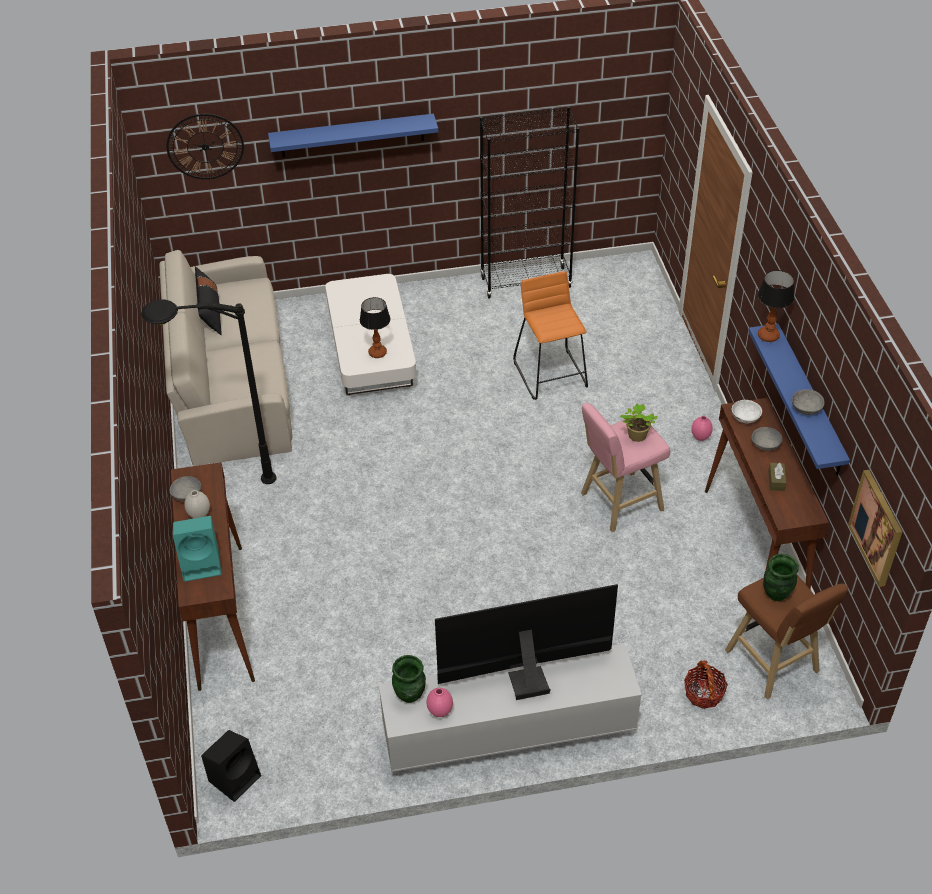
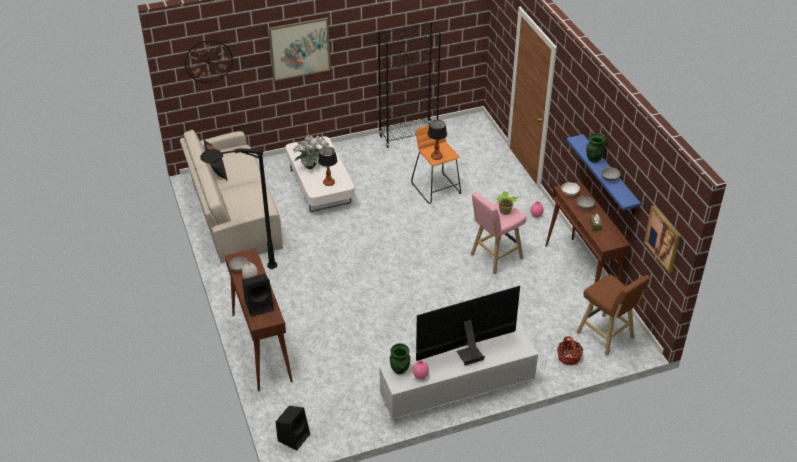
camera: 10 degrees left, 5 degrees down
turquoise speaker [173,516,222,582] -> black speaker [242,274,274,317]
blue shelf [268,114,438,158] -> picture [268,17,331,81]
table lamp [758,270,794,342] -> table lamp moved to [428,120,447,160]
green vase [763,554,799,601] -> green vase moved to [586,133,606,163]
none -> potted plant [293,135,329,169]

